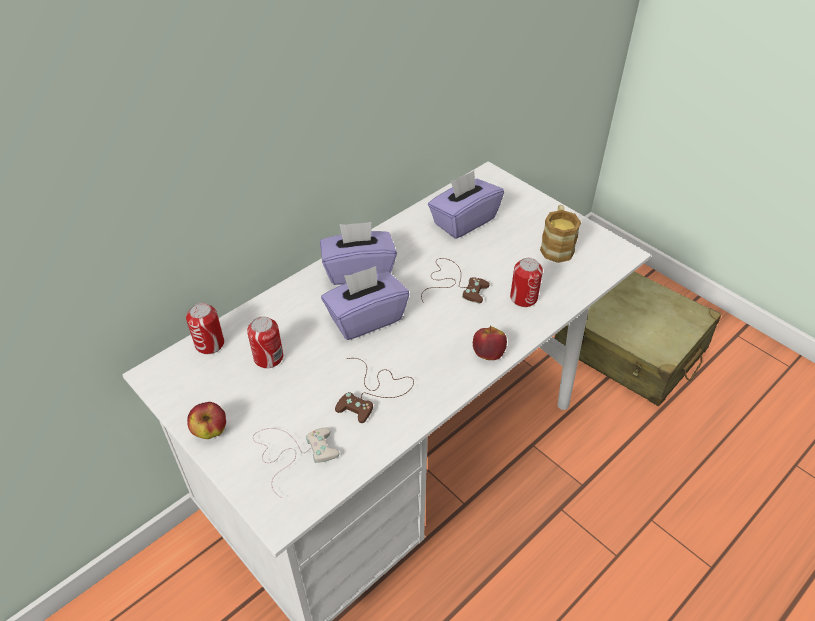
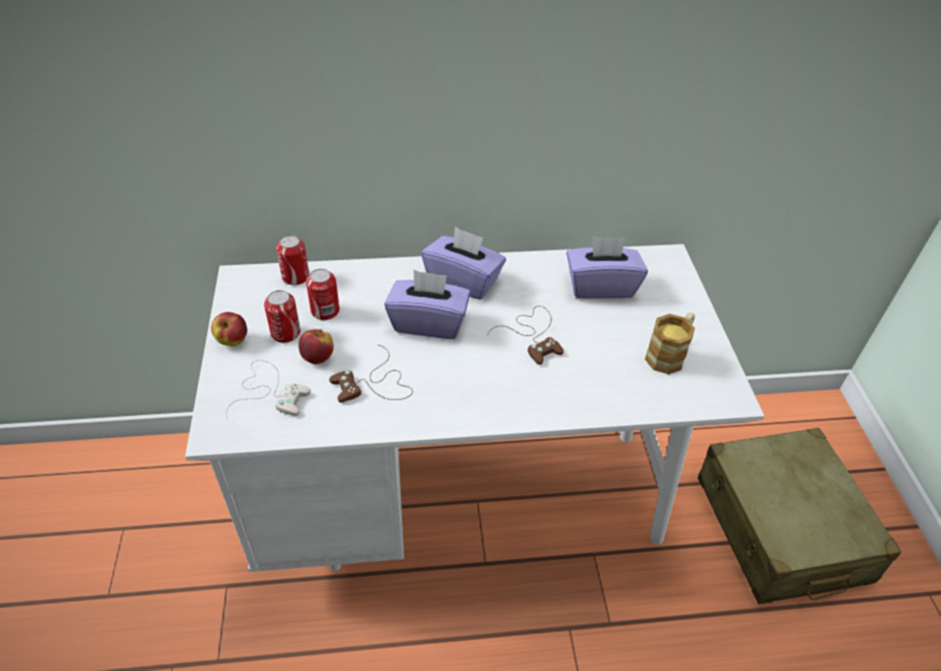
camera: 35 degrees right, 0 degrees up
apple [473,326,507,360] -> apple moved to [299,329,334,364]
can [510,258,543,307] -> can moved to [264,290,300,343]

